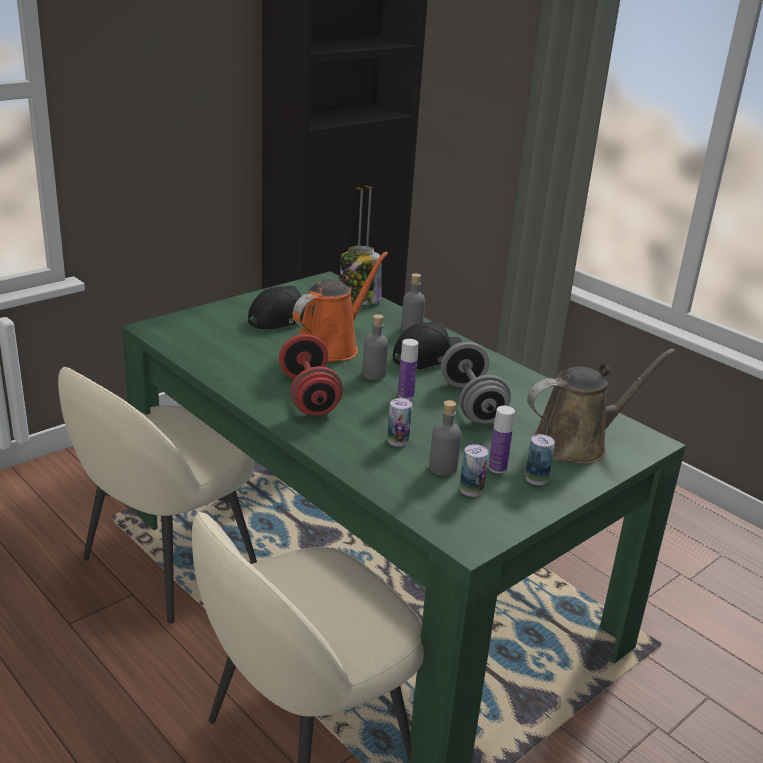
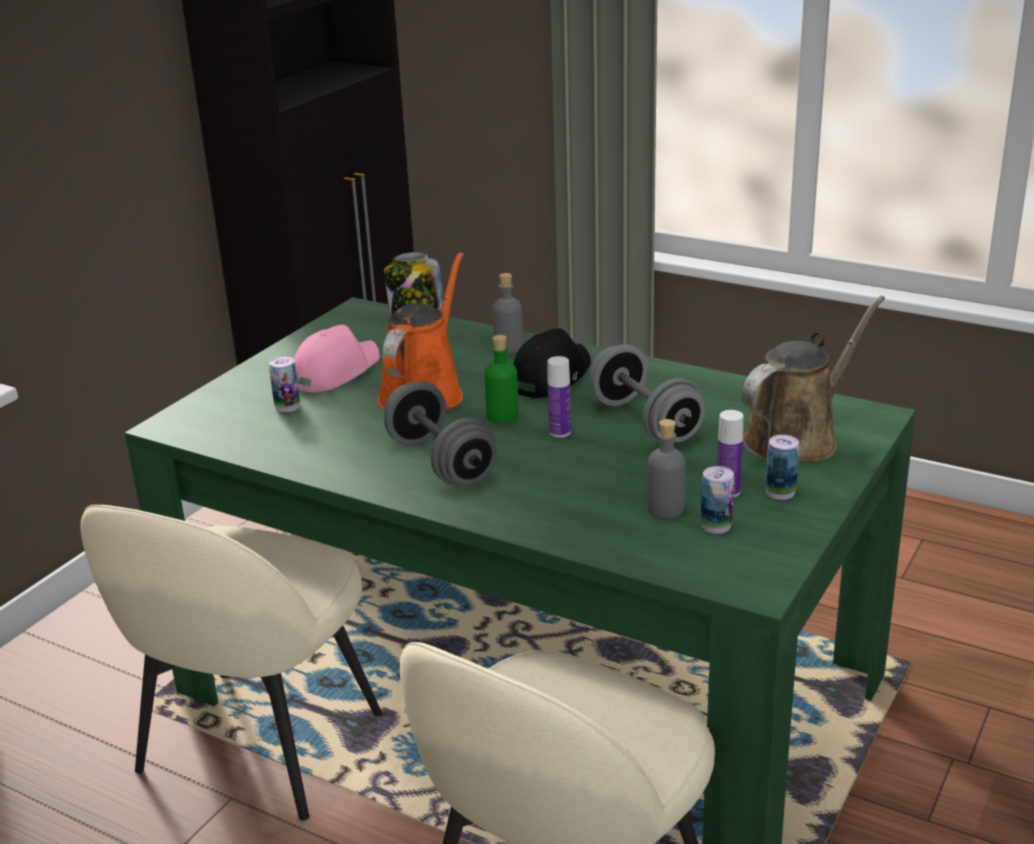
camera: 15 degrees left, 0 degrees up
black cap [248,286,306,329] -> pink cap [294,325,380,393]
red dumbbell [279,334,343,416] -> grey dumbbell [384,381,497,485]
grey bottle [362,314,388,380] -> green bottle [485,335,518,423]
can [387,398,412,447] -> can moved to [269,356,300,412]

